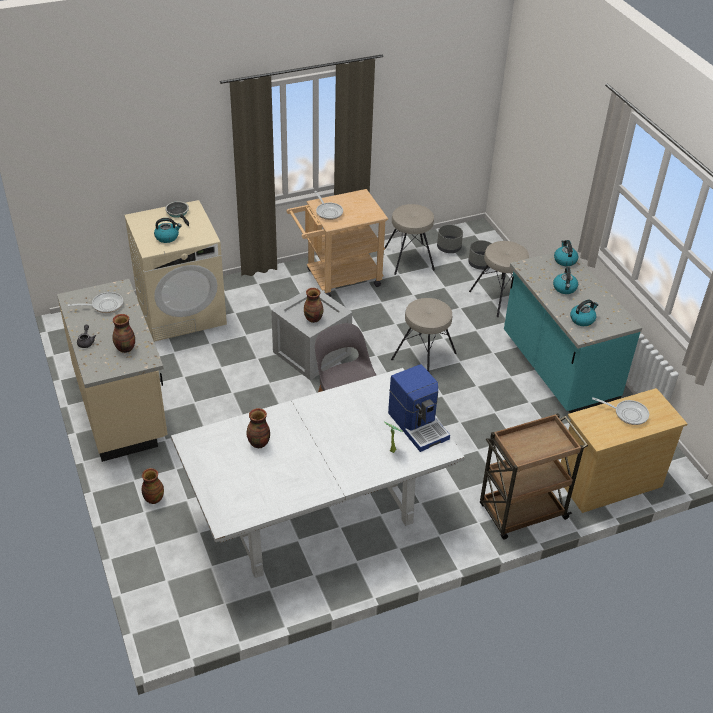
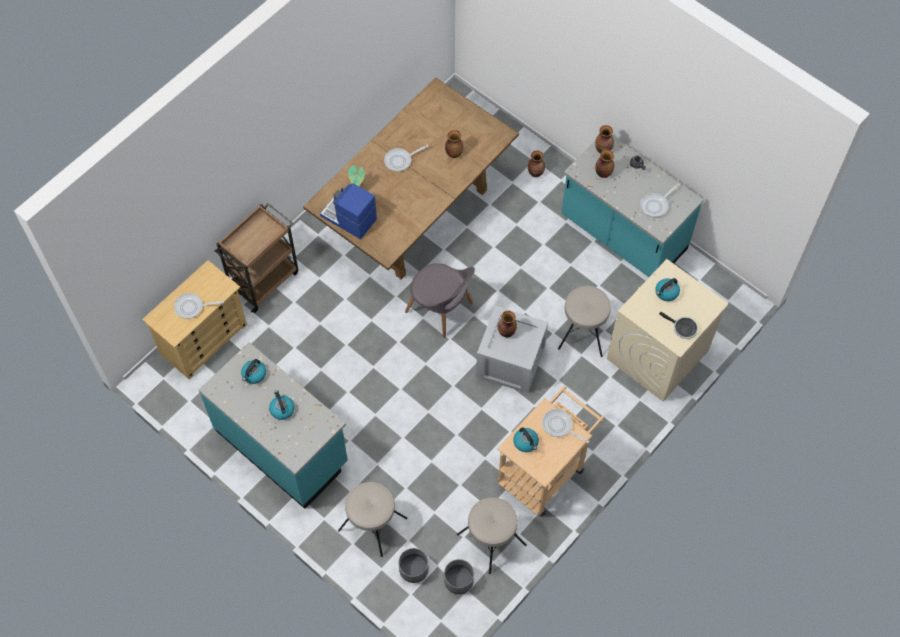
camera: 155 degrees right, 20 degrees up
beige counter [57,279,168,462] -> turquoise counter [562,136,704,277]
white dining table [171,368,465,578] -> brown dining table [303,77,519,280]
beige stool [391,298,457,372] -> beige stool moved to [558,286,611,357]
kettle [554,240,579,266] -> kettle moved to [513,427,539,452]
none -> frying pan [384,145,429,172]
none -> vase [595,125,614,153]

